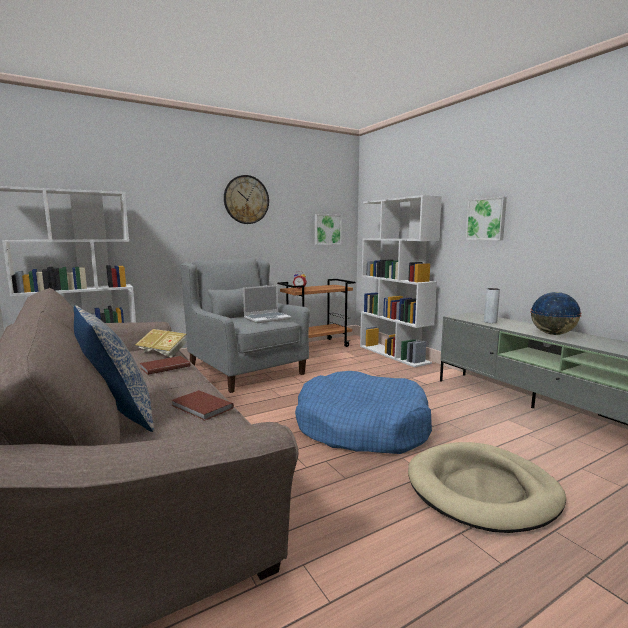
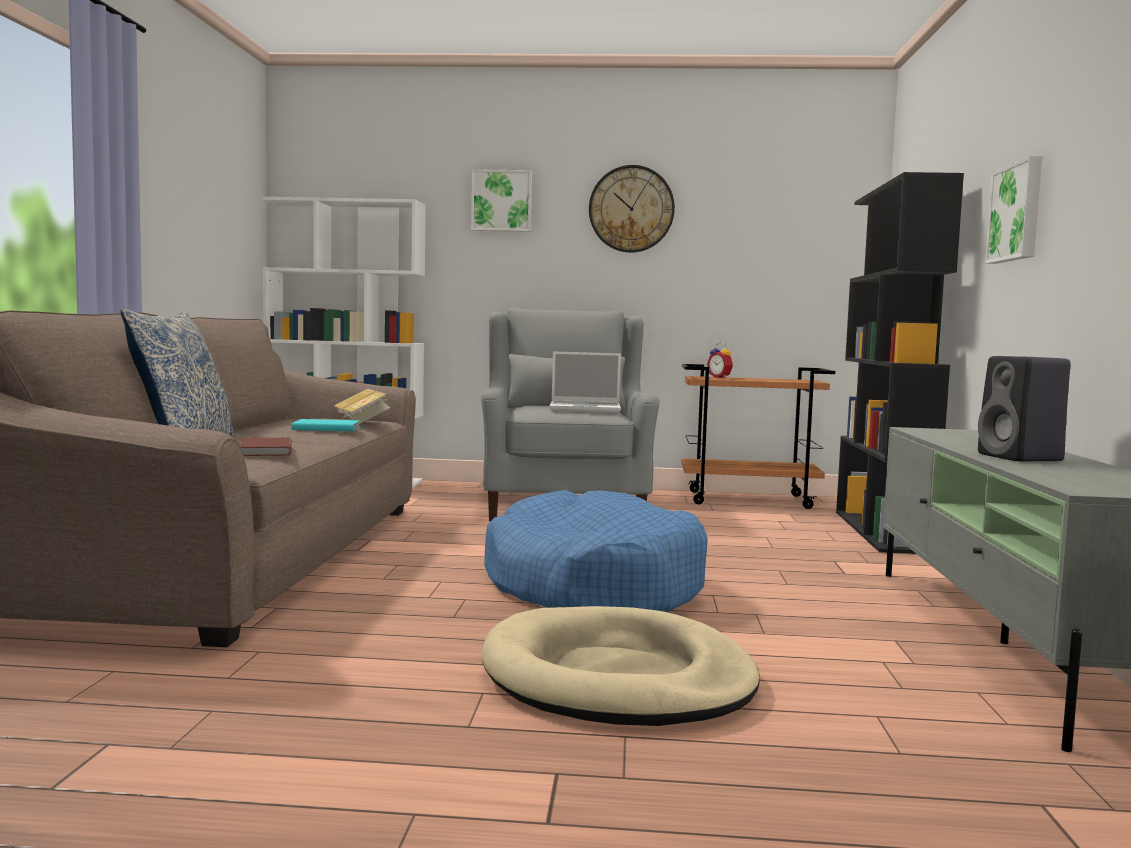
camera: 35 degrees right, 5 degrees down
brown book [140,356,190,375] -> turquoise book [291,419,360,431]
picture [315,214,342,245] -> picture moved to [471,169,532,232]
white bookcase [360,195,442,367] -> black bookcase [836,172,964,554]
grey vase [484,288,500,323] -> none
globe [530,292,582,335] -> black speaker [978,356,1071,461]

